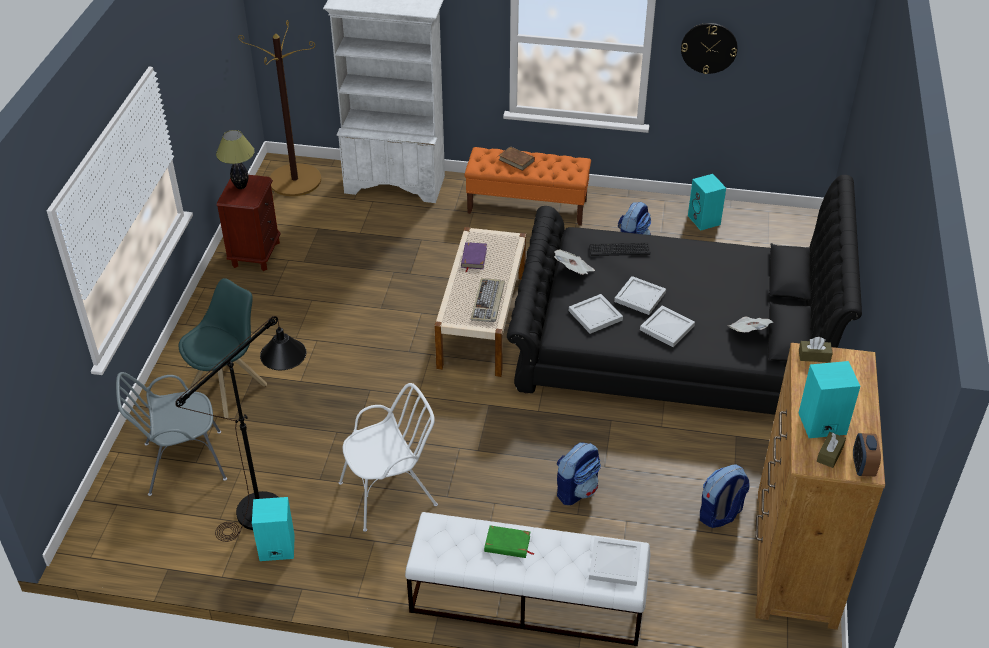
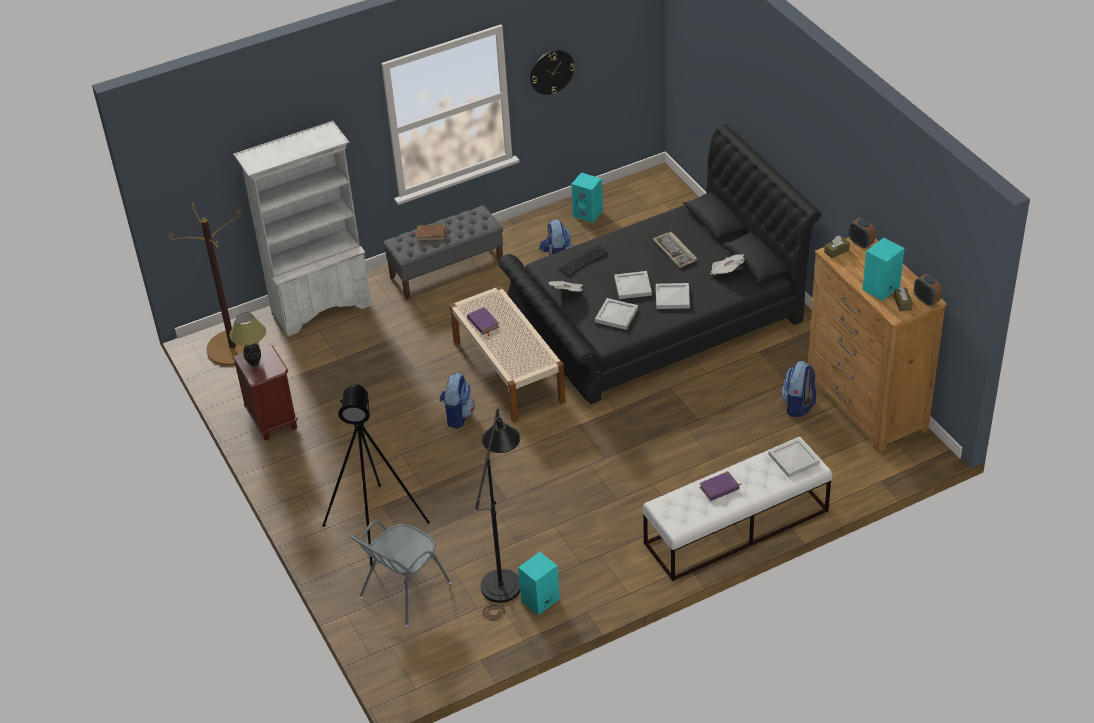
camera: 35 degrees left, 0 degrees up
turquoise chair [179,278,267,418] -> black floor lamp [322,384,430,566]
white chair [339,383,438,532] -> none
orange bench [464,147,591,226] -> grey bench [383,206,503,300]
keyboard [471,278,505,322] -> keyboard moved to [653,232,697,268]
green book [484,525,535,558] -> purple book [700,471,742,501]
backpack [557,443,601,505] -> backpack moved to [439,373,475,429]
none -> alarm clock [849,218,876,248]

